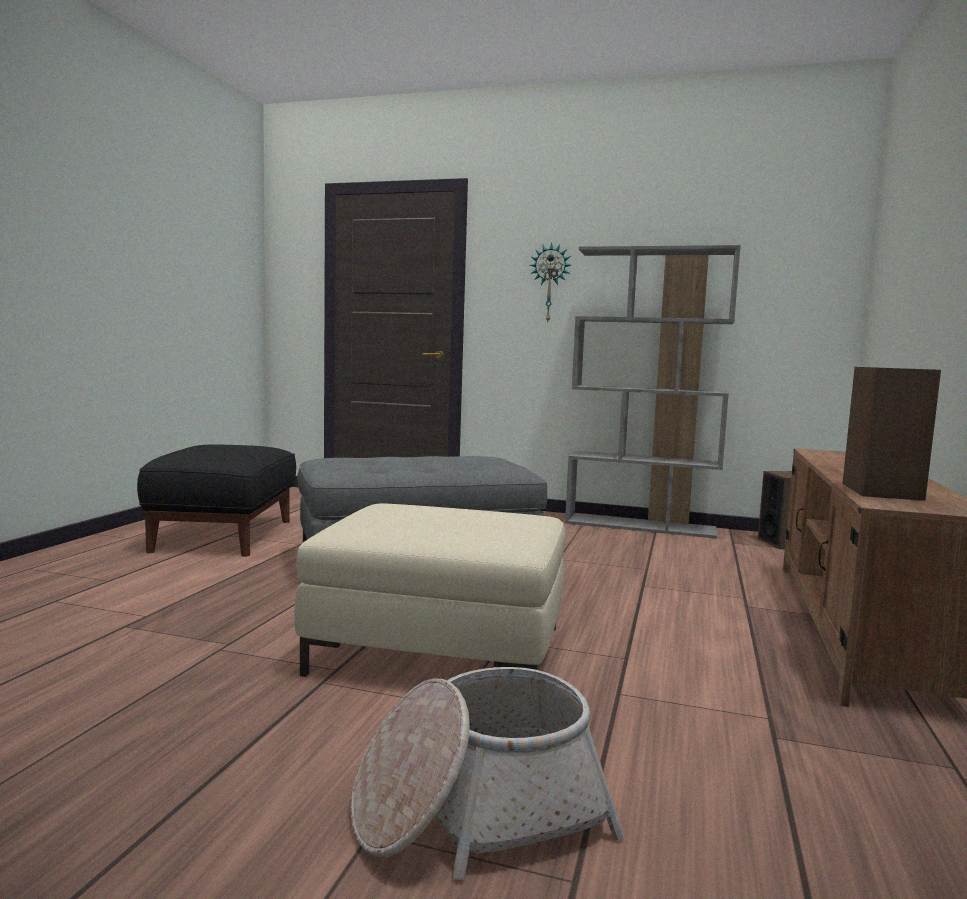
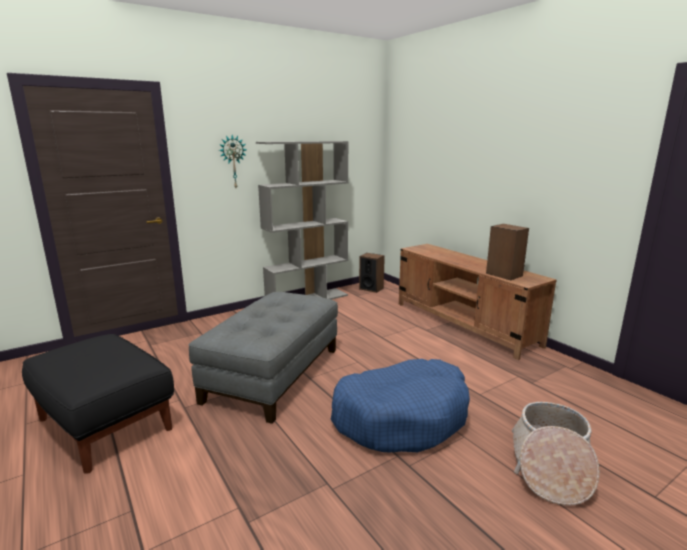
camera: 50 degrees left, 10 degrees up
beige ottoman [295,503,565,677] -> blue dog bed [331,359,470,452]

